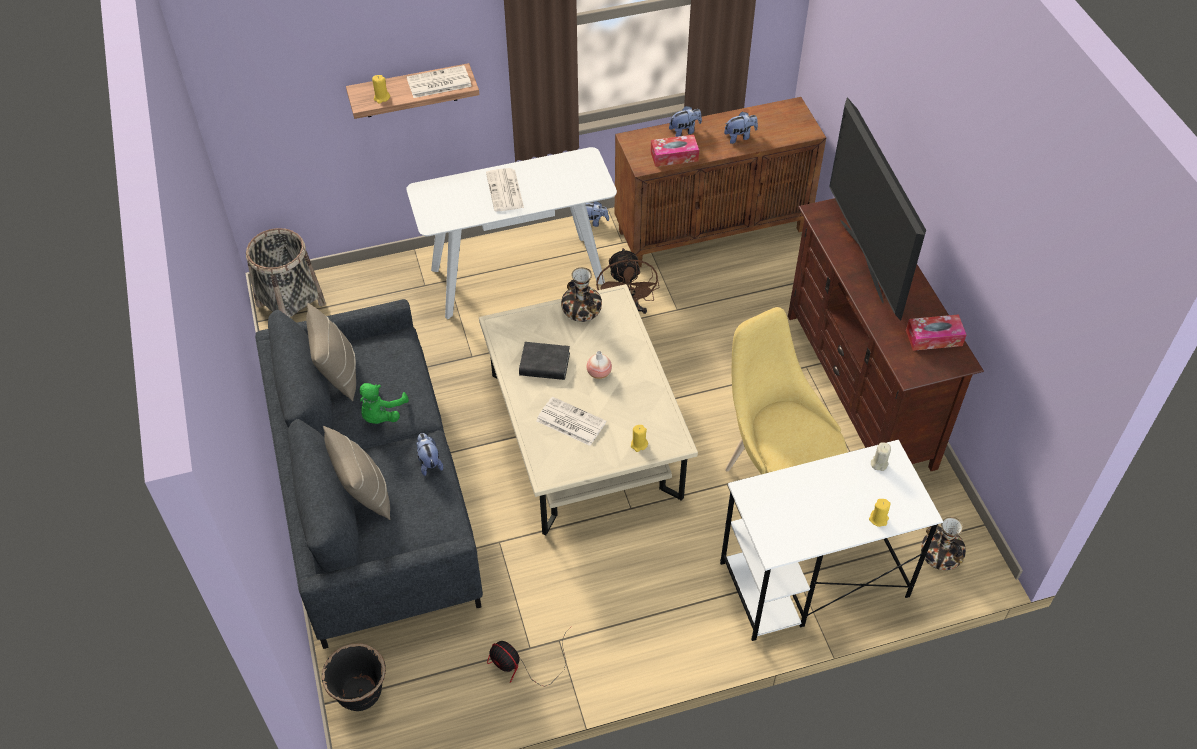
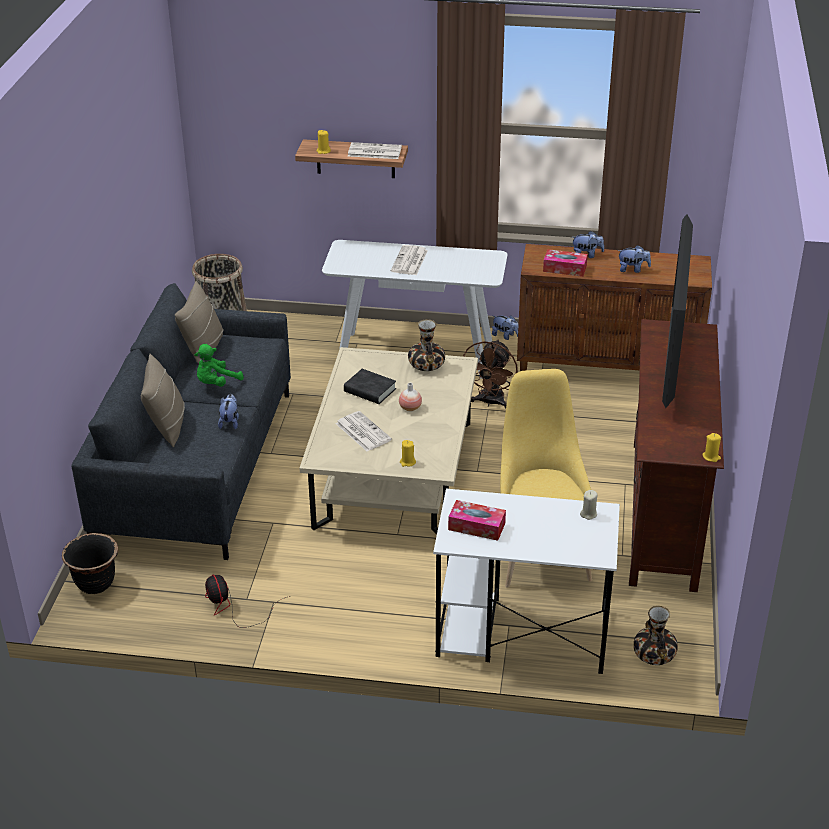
camera: 25 degrees right, 15 degrees down
yellow candle [869,499,891,527] -> yellow candle moved to [702,433,721,462]
tissue box [906,314,967,351] -> tissue box moved to [448,500,506,541]

